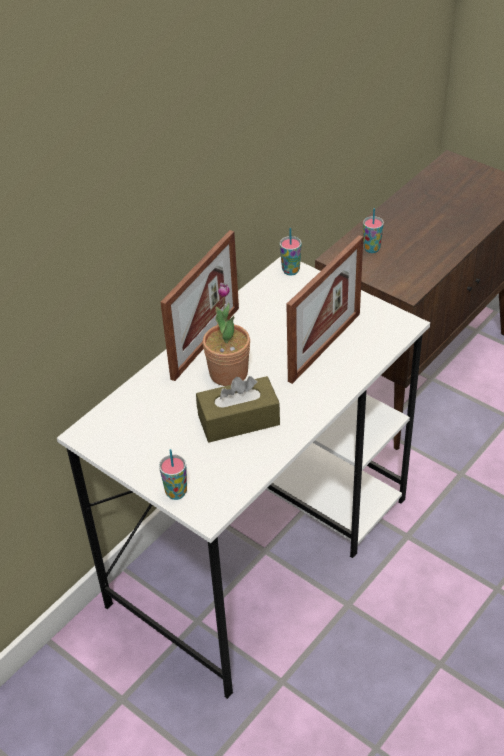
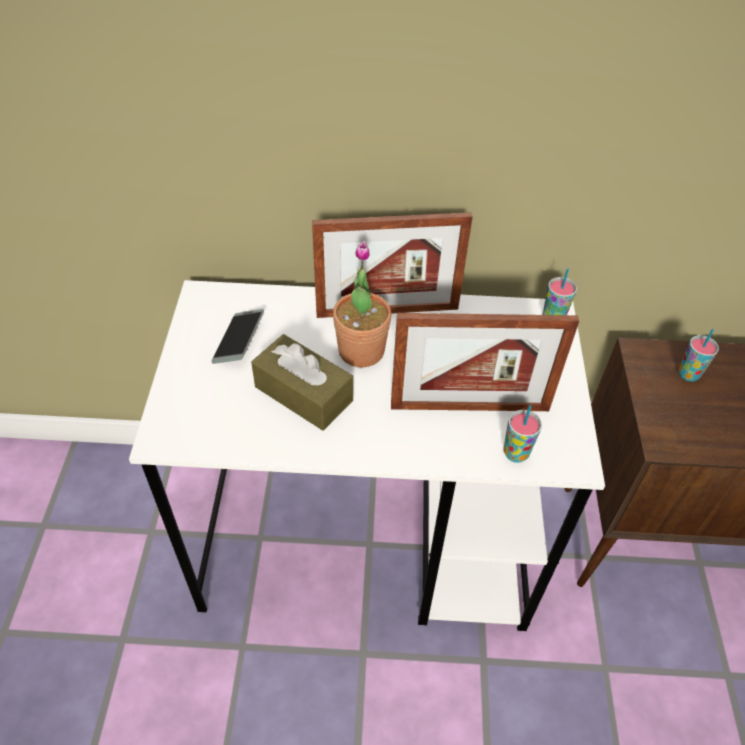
camera: 50 degrees right, 5 degrees up
cup [159,449,187,500] -> cup moved to [504,405,542,463]
none -> phone [212,309,264,364]

